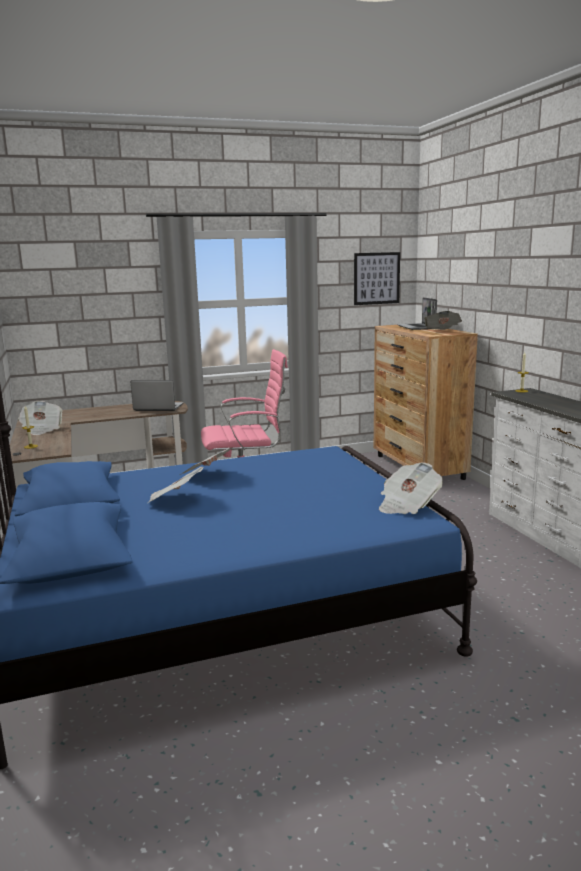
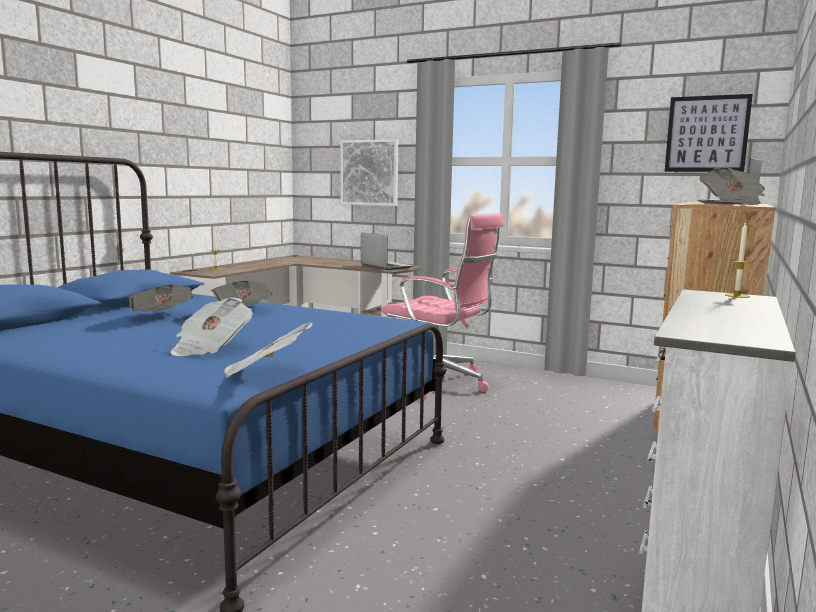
camera: 45 degrees right, 5 degrees down
newspaper [18,401,63,435] -> newspaper moved to [170,297,253,356]
none -> picture [340,139,398,206]

